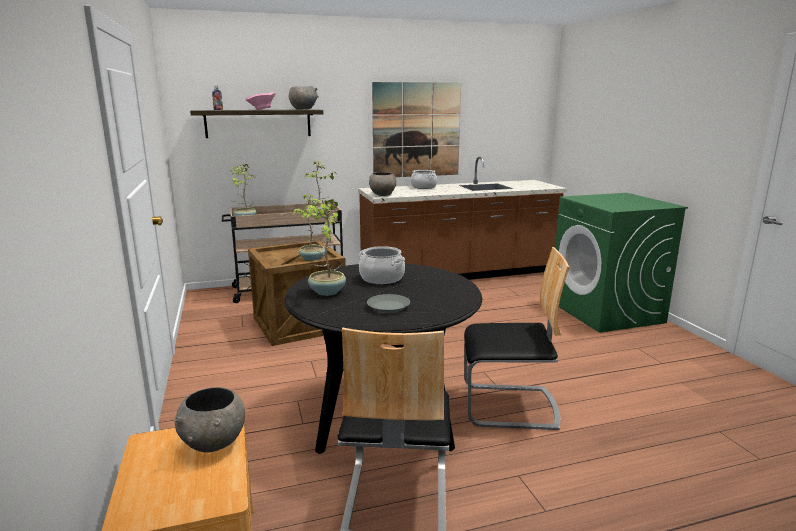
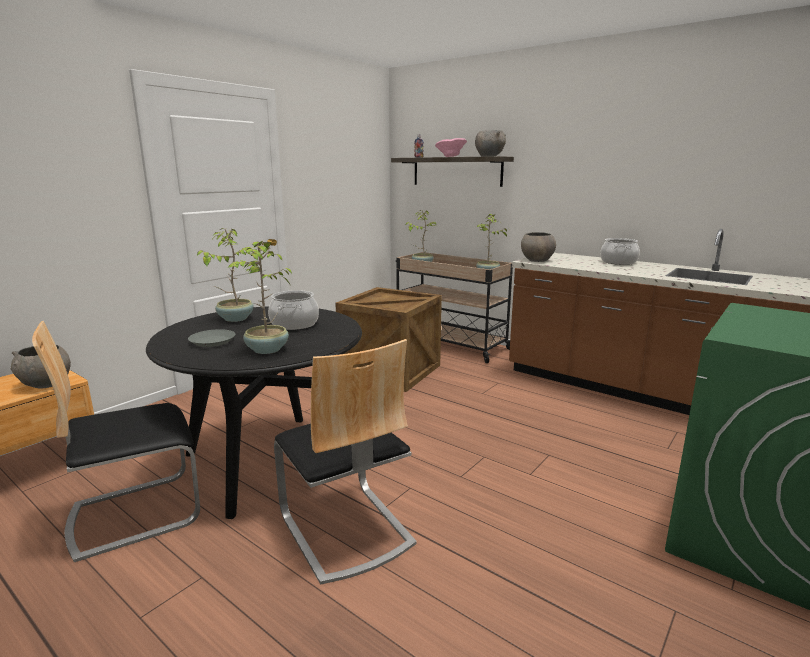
camera: 55 degrees right, 0 degrees up
potted plant [293,194,329,261] -> potted plant moved to [228,240,293,354]
picture [372,82,461,177] -> none

